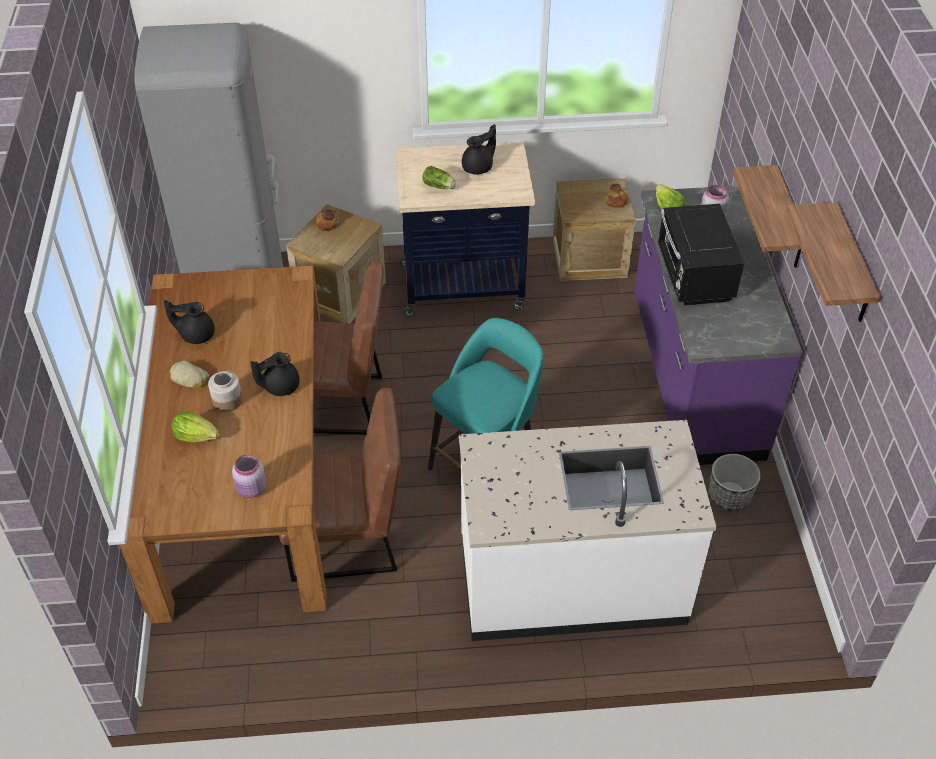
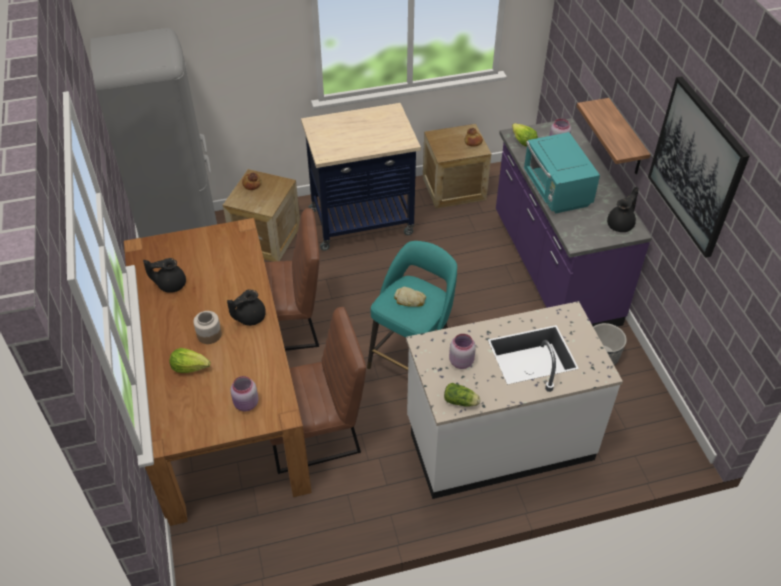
camera: 10 degrees left, 0 degrees up
bread [170,360,209,388] -> bread moved to [394,286,426,307]
lettuce [422,166,456,189] -> lettuce moved to [444,383,480,407]
black teapot [462,124,496,175] -> black teapot moved to [607,187,639,232]
black microwave [658,204,744,305] -> turquoise microwave [524,132,600,214]
shelf [786,202,881,322] -> picture [648,76,750,258]
none -> pink jar [449,334,476,369]

